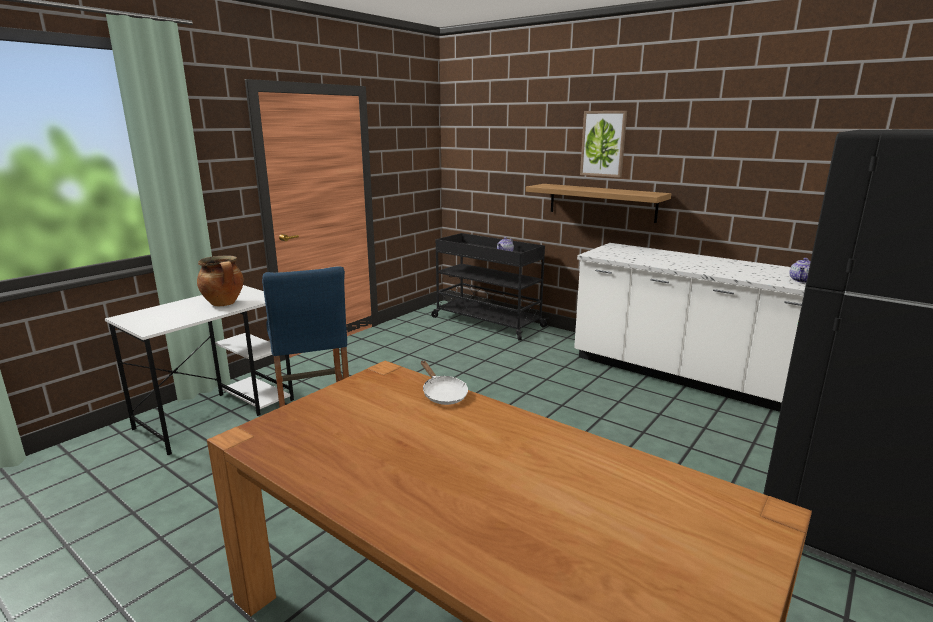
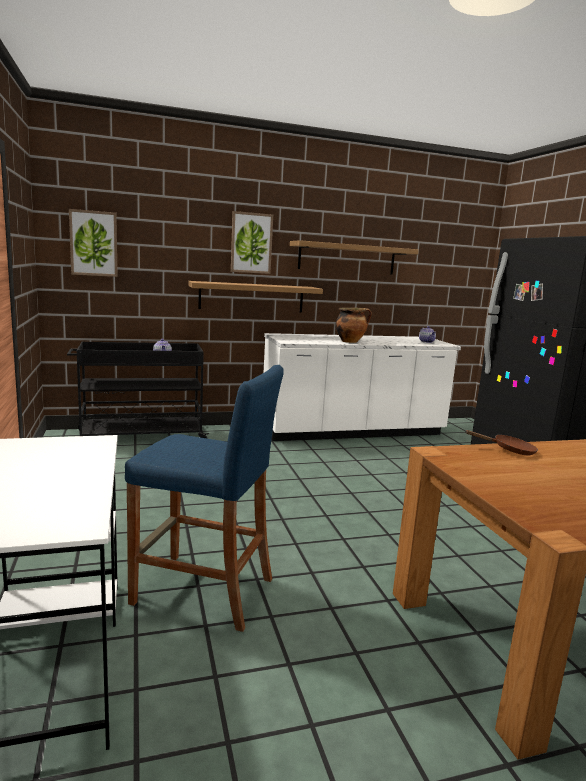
camera: 55 degrees left, 5 degrees down
cooking pot [197,256,244,306] -> cooking pot moved to [336,307,372,343]
white frying pan [421,361,468,405] -> brown frying pan [465,430,538,455]
none -> picture [69,209,118,277]
none -> shelf [290,240,419,275]

